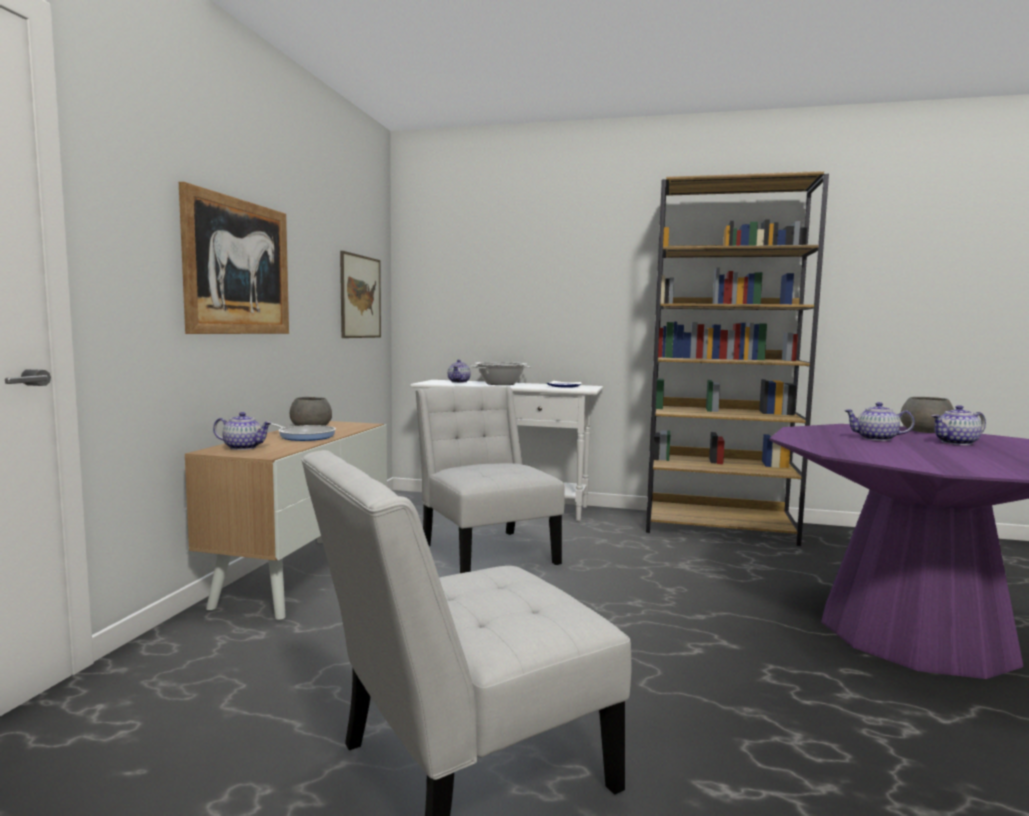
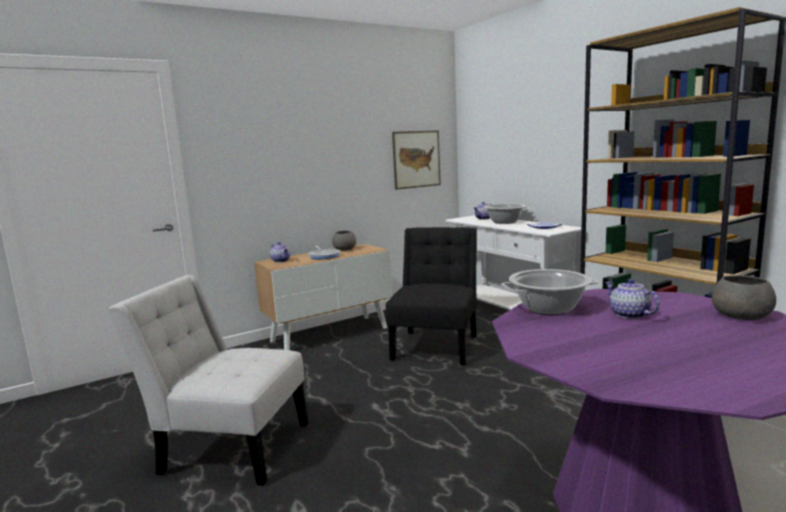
camera: 45 degrees right, 5 degrees up
picture [179,182,289,334] -> none
white chair [416,386,565,573] -> black chair [386,227,477,366]
teapot [932,405,986,445] -> none
none -> cooking pot [501,269,598,315]

